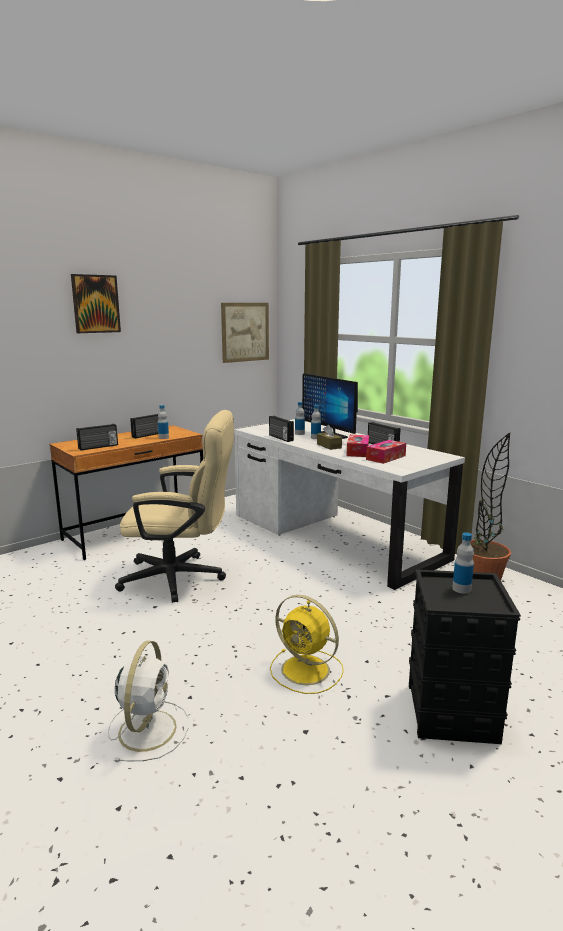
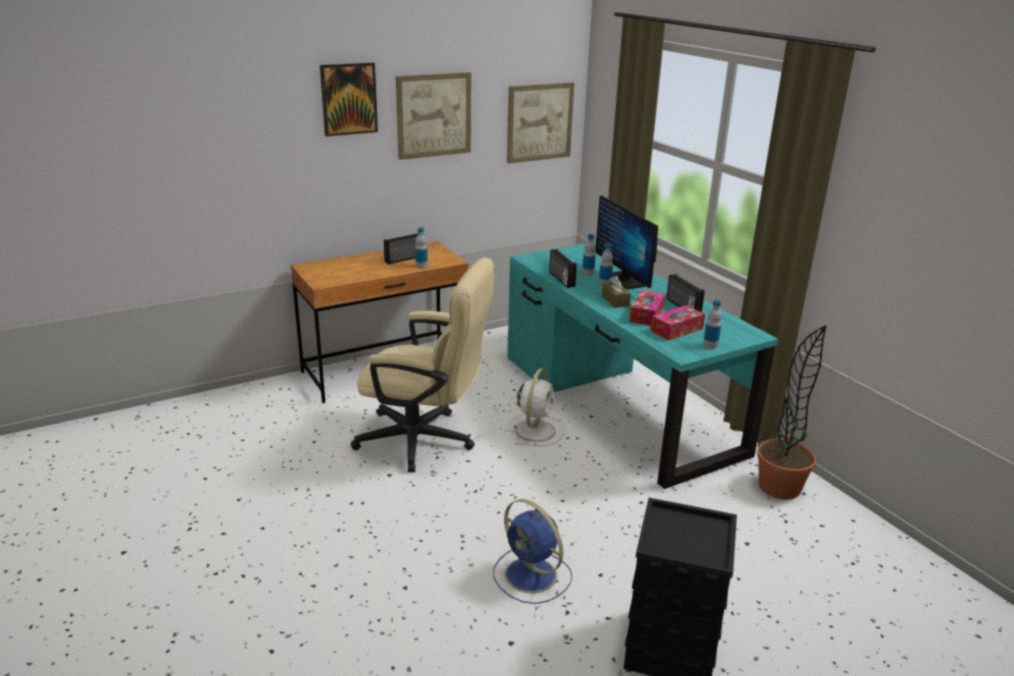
camera: 10 degrees right, 10 degrees up
radio [76,424,118,451] -> none
white fan [108,641,189,762] -> white fan moved to [508,368,564,446]
white desk [234,419,465,590] -> turquoise desk [507,243,778,489]
yellow fan [270,595,344,694] -> blue fan [493,499,572,604]
bottle [452,532,474,594] -> bottle moved to [703,300,722,349]
none -> picture [396,72,471,160]

